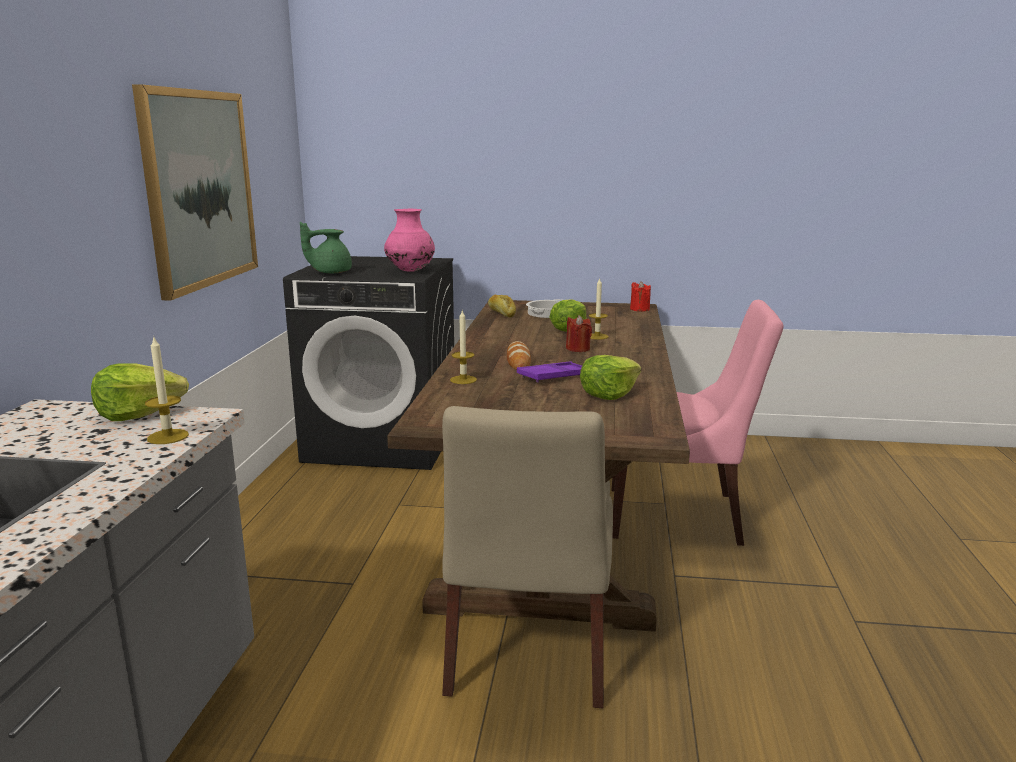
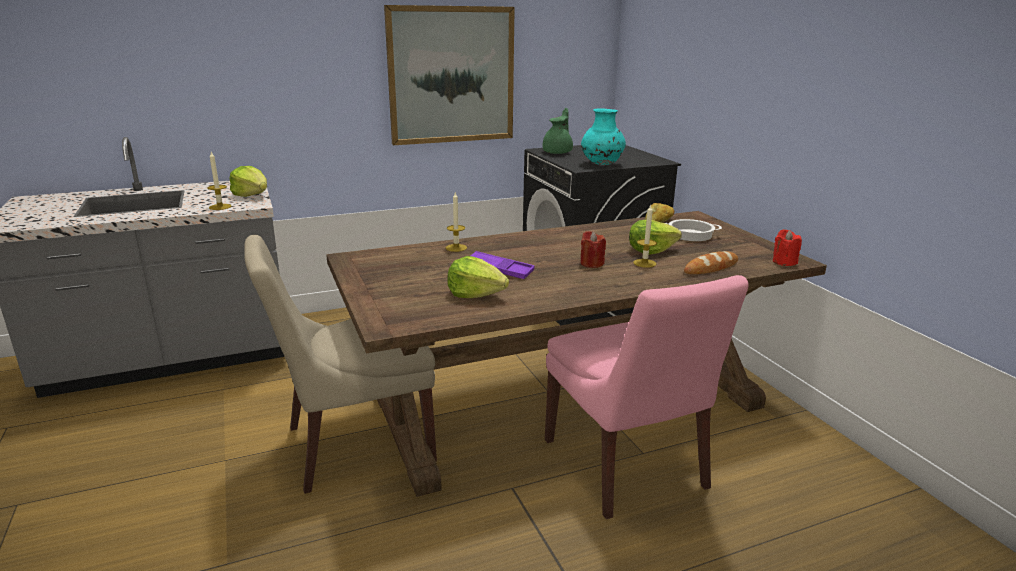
camera: 60 degrees right, 5 degrees up
green teapot [300,222,352,273] -> green teapot turned 75 degrees clockwise [543,108,573,154]
pink vase [384,209,435,272] -> turquoise vase [581,108,626,165]
bread [507,341,531,370] -> bread moved to [684,251,738,274]

